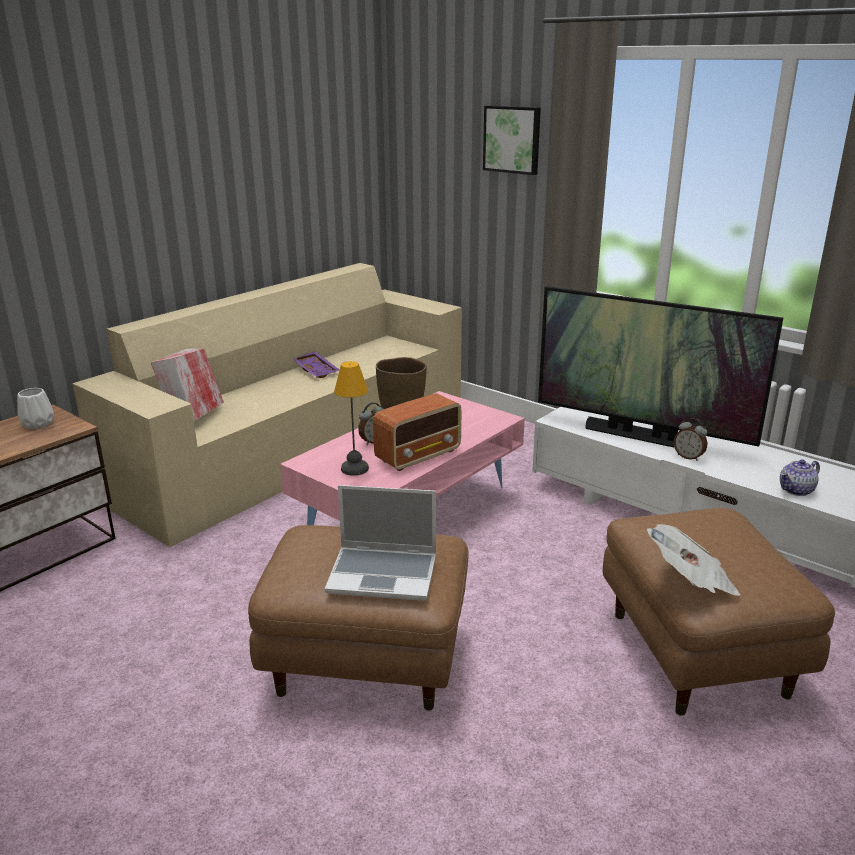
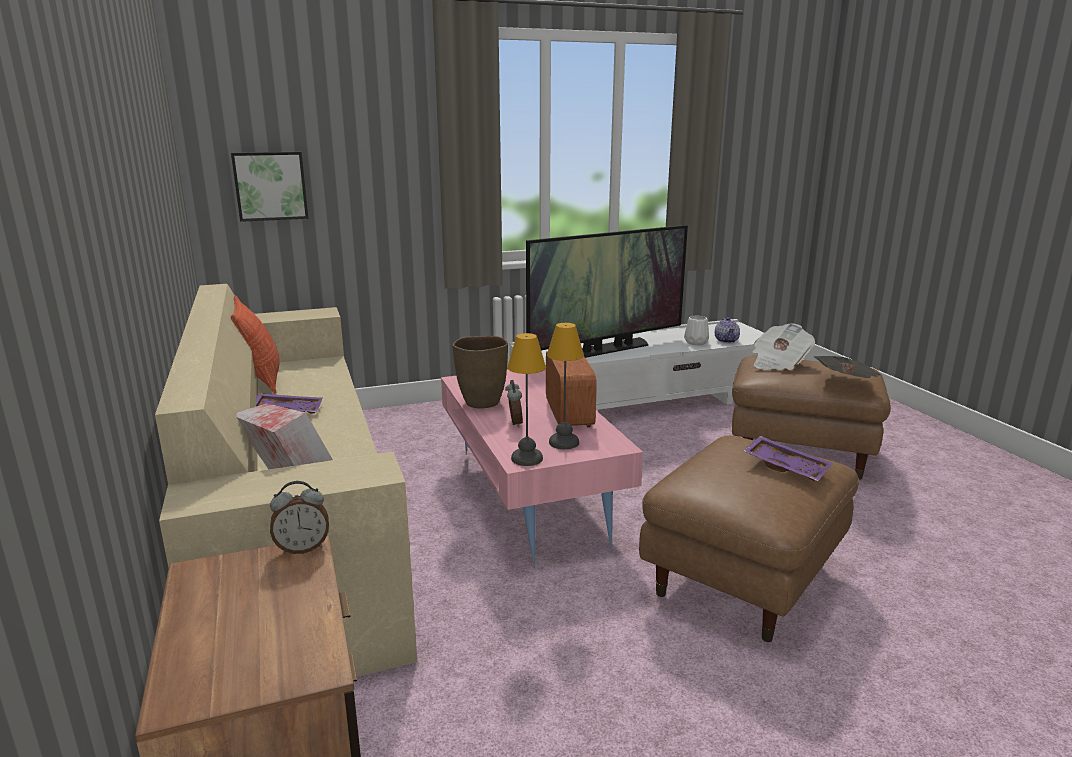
camera: 60 degrees left, 5 degrees down
white vase [17,388,54,429] -> white vase moved to [684,316,709,345]
laptop [325,485,436,601] -> purple tray [744,436,832,481]
picture [483,105,541,175] -> picture moved to [231,152,308,222]
alarm clock [674,418,707,461] -> alarm clock moved to [270,481,329,554]
none -> orange pillow [231,295,279,394]
none -> table lamp [507,333,546,466]
none -> newspaper [753,323,815,370]

